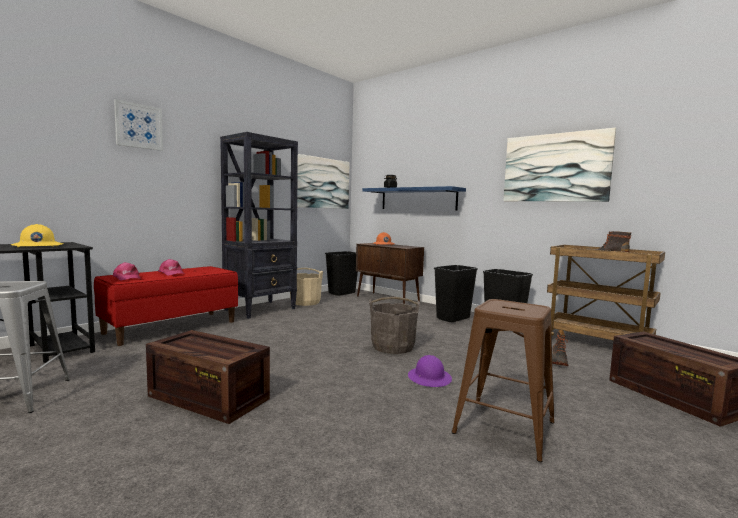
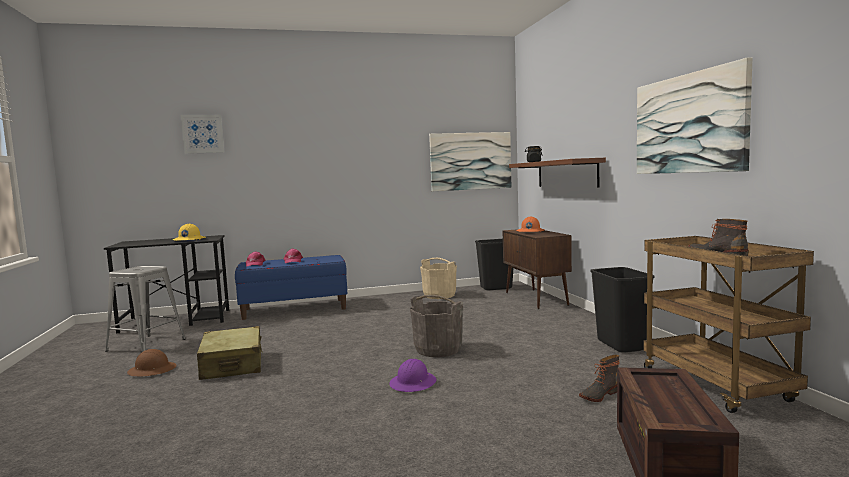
camera: 35 degrees right, 0 degrees up
red bench [94,266,238,346] -> blue bench [235,255,347,320]
picture [114,99,163,151] -> picture moved to [181,115,225,154]
crate [146,330,270,424] -> beige suitcase [197,326,263,380]
black bookcase [220,132,298,319] -> none
blue shelf [362,186,466,210] -> brown shelf [509,158,606,187]
black trash can [434,265,478,322] -> none
brown stool [452,299,555,462] -> none
none -> brown hard hat [127,349,177,377]

